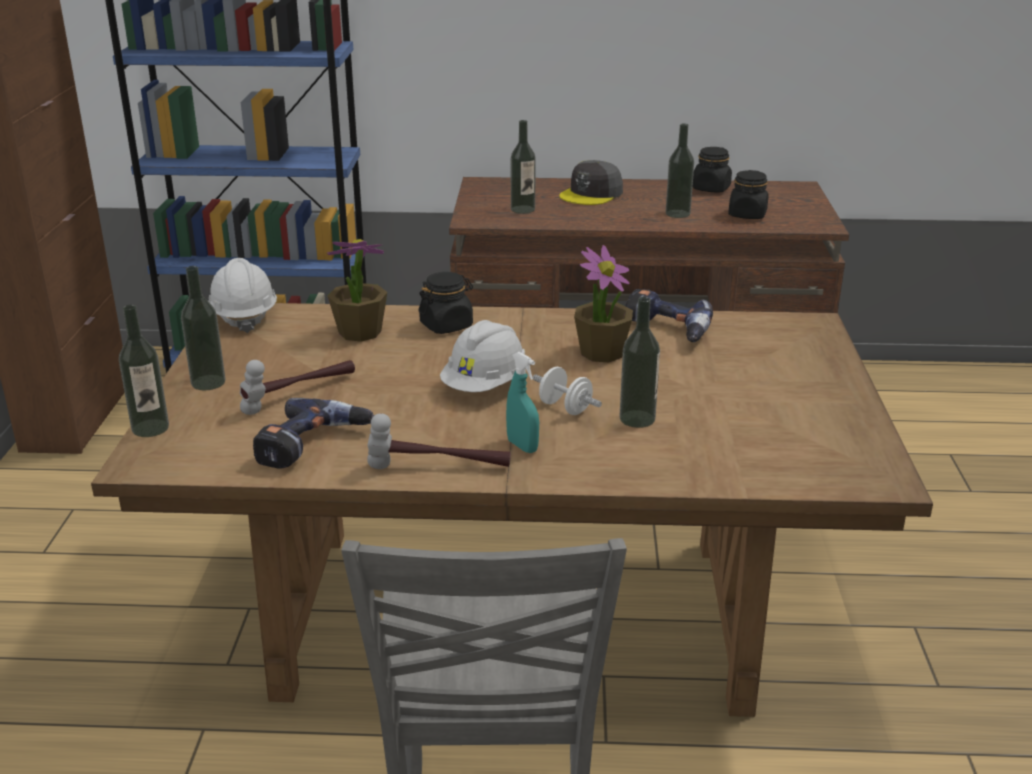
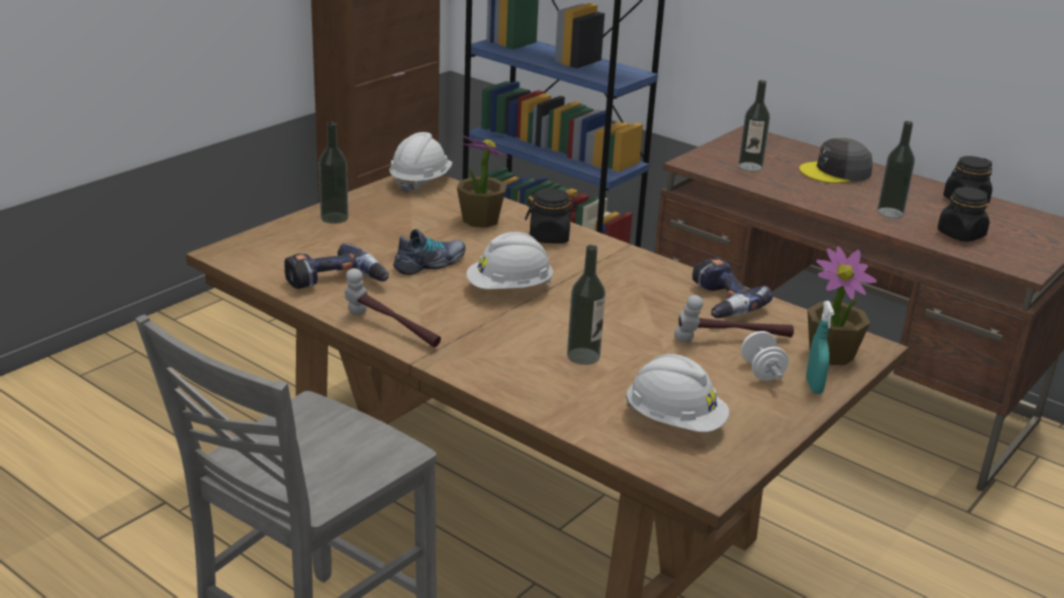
camera: 35 degrees right, 0 degrees up
bottle [119,305,169,437] -> none
hammer [240,360,355,415] -> hammer moved to [674,295,794,342]
turquoise spray bottle [506,352,539,453] -> turquoise spray bottle moved to [806,301,834,394]
white dumbbell [533,367,602,415] -> white dumbbell moved to [741,331,789,381]
potted plant [574,245,633,362] -> potted plant moved to [807,246,876,365]
none -> shoe [393,229,466,275]
none -> white hard hat [626,354,729,432]

